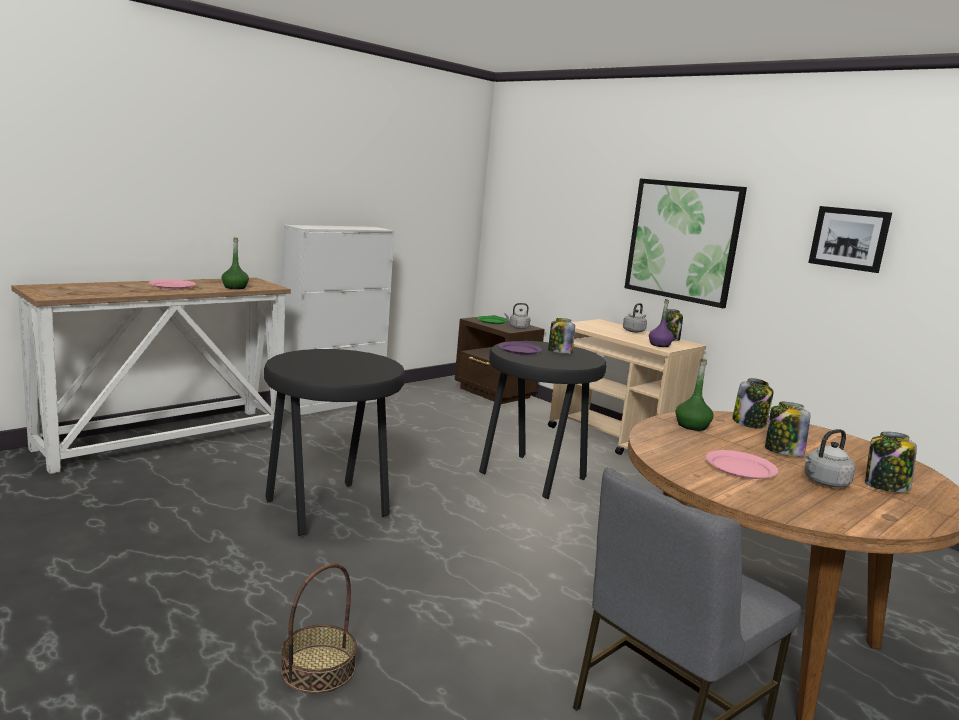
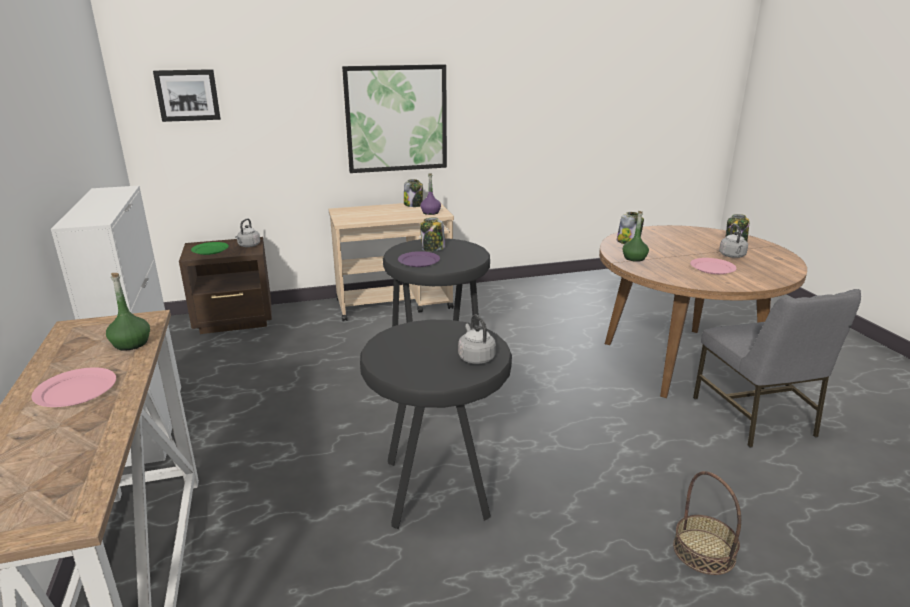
camera: 60 degrees left, 10 degrees up
grey kettle [623,303,647,333] -> grey kettle moved to [458,315,496,364]
jar [765,402,810,456] -> none
picture [808,206,892,273] -> picture moved to [153,69,221,122]

